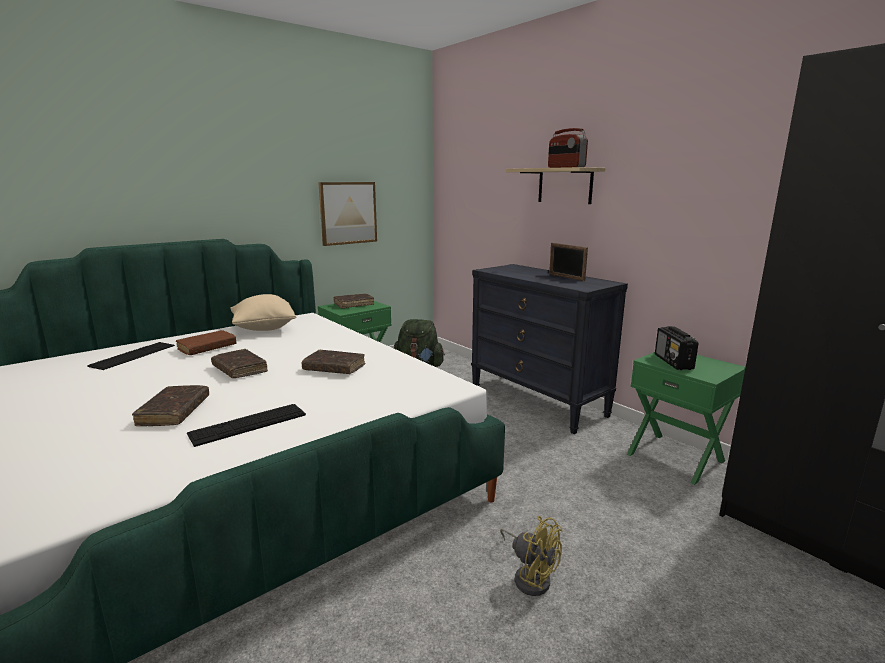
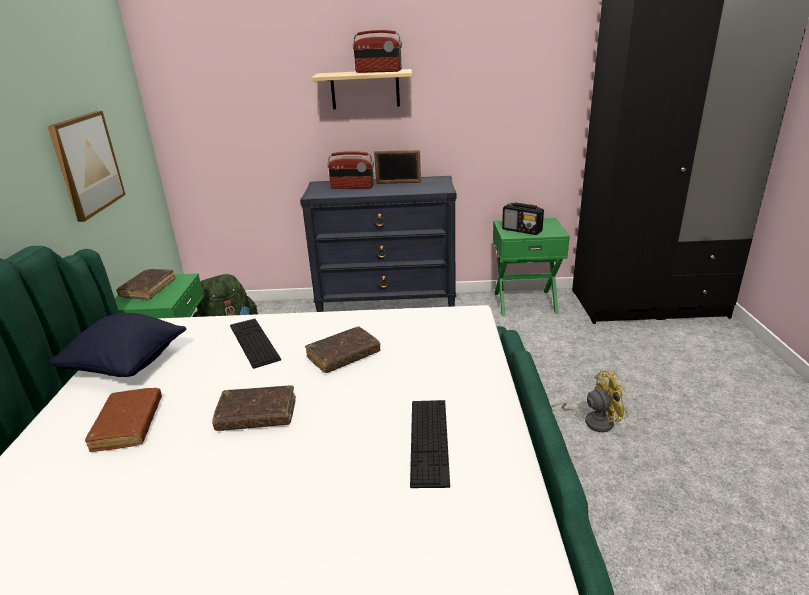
camera: 50 degrees left, 10 degrees up
keyboard [87,342,175,370] -> keyboard moved to [230,319,281,369]
brown book [132,385,209,426] -> none
beige pillow [230,294,297,331] -> black pillow [49,313,186,377]
none -> radio [327,151,374,189]

